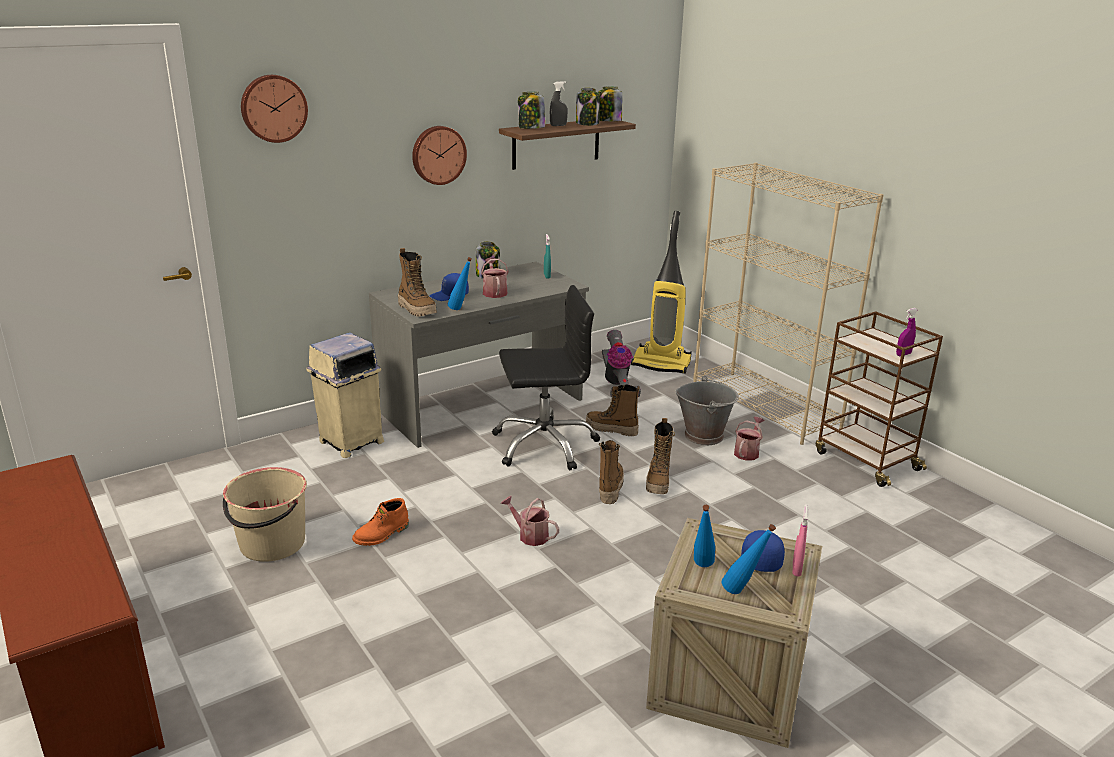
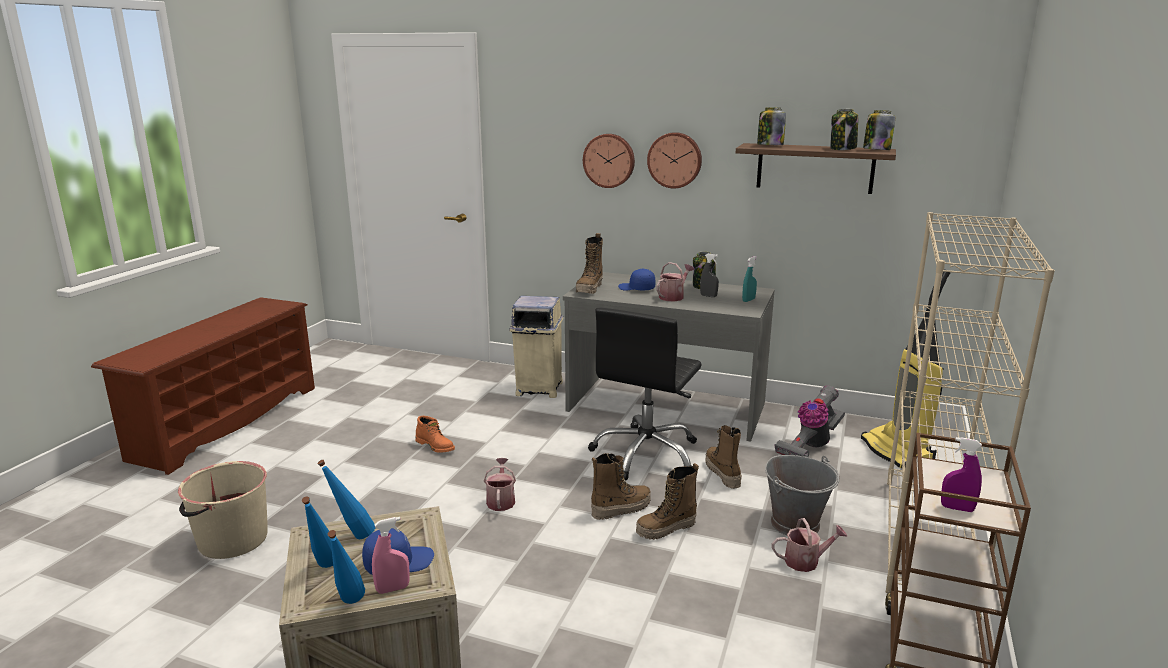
camera: 55 degrees right, 5 degrees down
beige bucket [223,467,307,562] -> beige bucket moved to [178,461,268,559]
wall clock [241,75,308,143] -> wall clock moved to [583,134,635,188]
orange boot [352,498,409,546] -> orange boot turned 150 degrees counterclockwise [415,416,455,453]
blue bottle [448,257,472,310] -> blue bottle moved to [328,530,365,604]
black office chair [492,285,600,470] -> black office chair turned 75 degrees clockwise [588,308,702,481]
grey spray bottle [550,81,568,126] -> grey spray bottle moved to [700,253,719,297]

